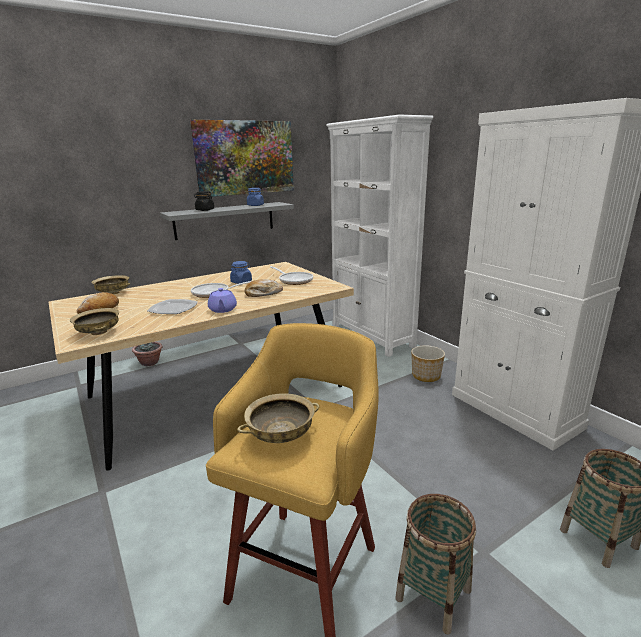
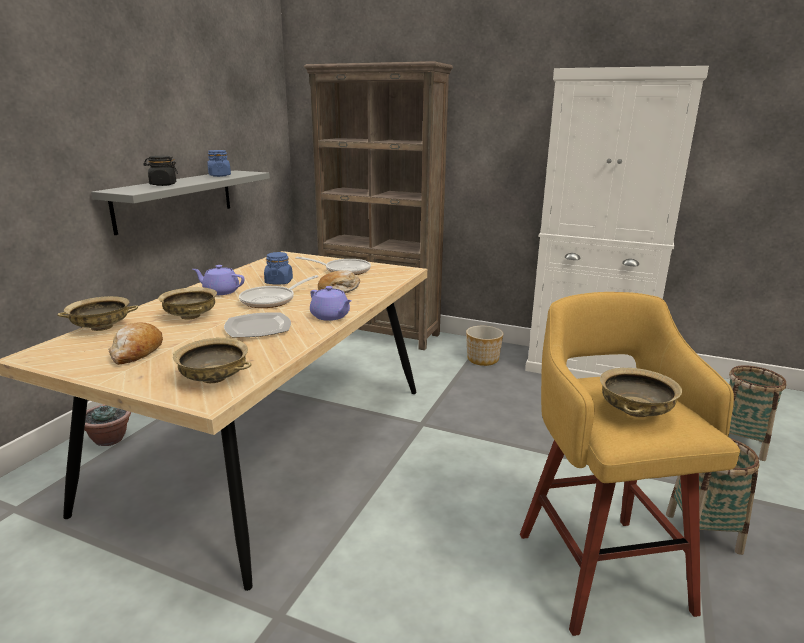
camera: 35 degrees left, 0 degrees up
picture [190,120,294,197] -> none
white bookcase [326,114,433,357] -> brown bookcase [304,61,453,350]
none -> beige bowl [158,287,217,319]
none -> purple teapot [193,265,245,295]

